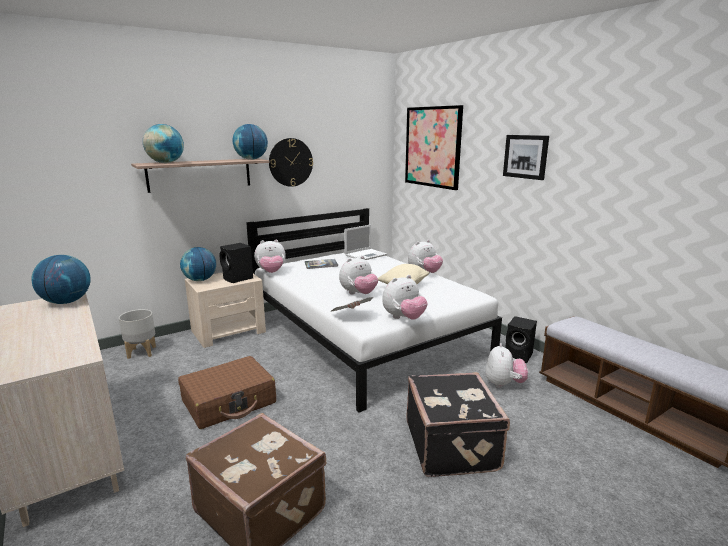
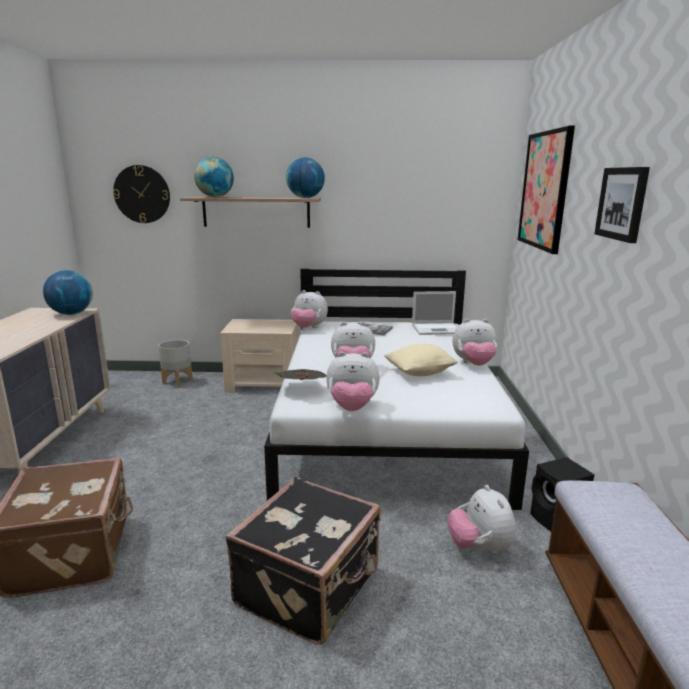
camera: 35 degrees right, 0 degrees up
brown suitcase [178,356,276,429] -> none
globe [180,247,216,281] -> none
black speaker [219,243,253,283] -> none
wall clock [269,138,313,187] -> wall clock moved to [113,165,170,223]
plush toy [485,343,528,388] -> plush toy turned 120 degrees clockwise [448,485,516,554]

